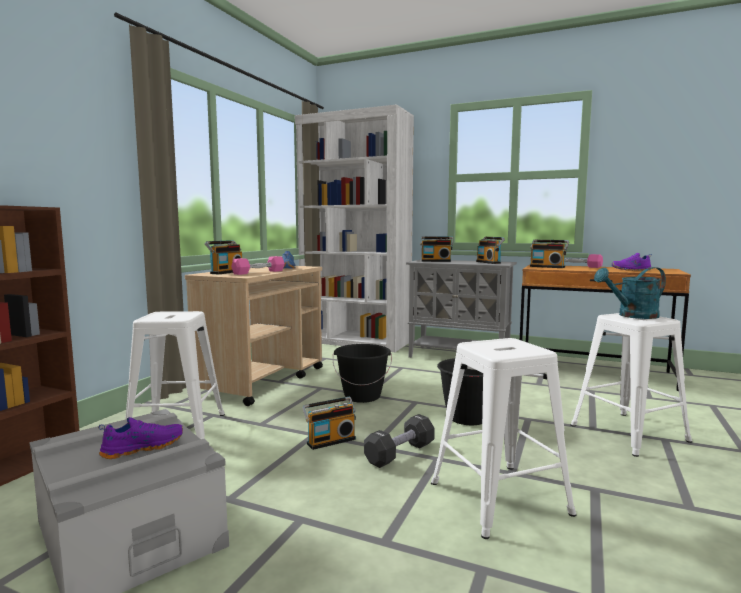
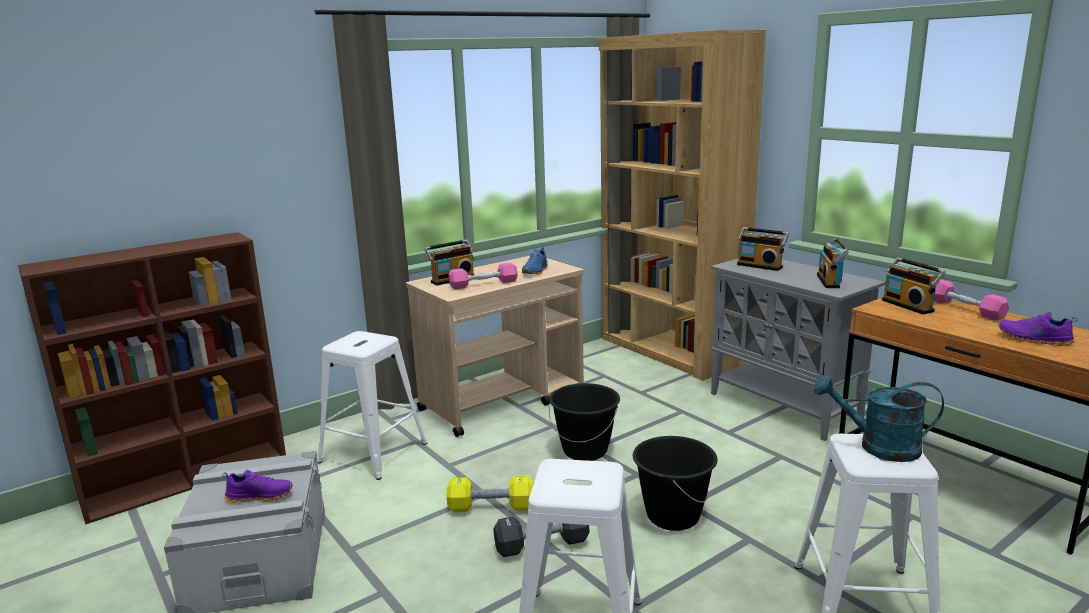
camera: 30 degrees right, 10 degrees up
white bookcase [295,104,414,352] -> brown bookcase [599,30,766,381]
radio [302,397,356,450] -> yellow dumbbell [447,475,533,512]

